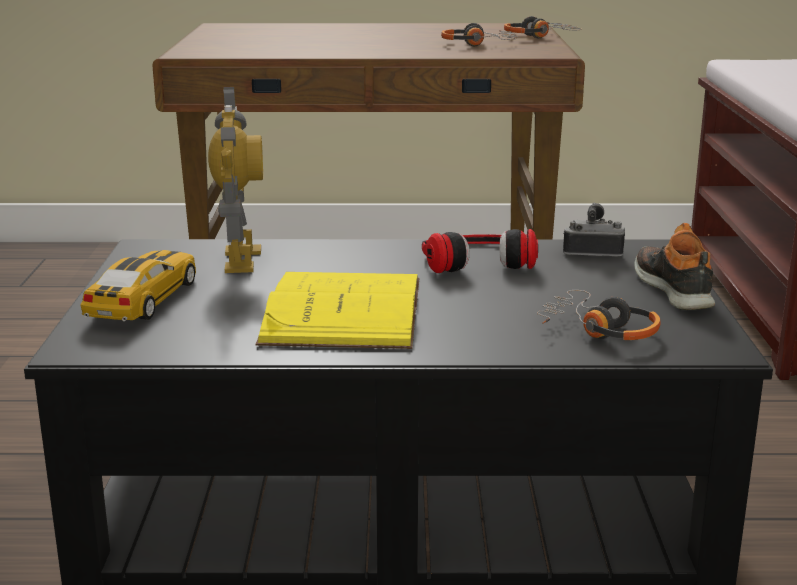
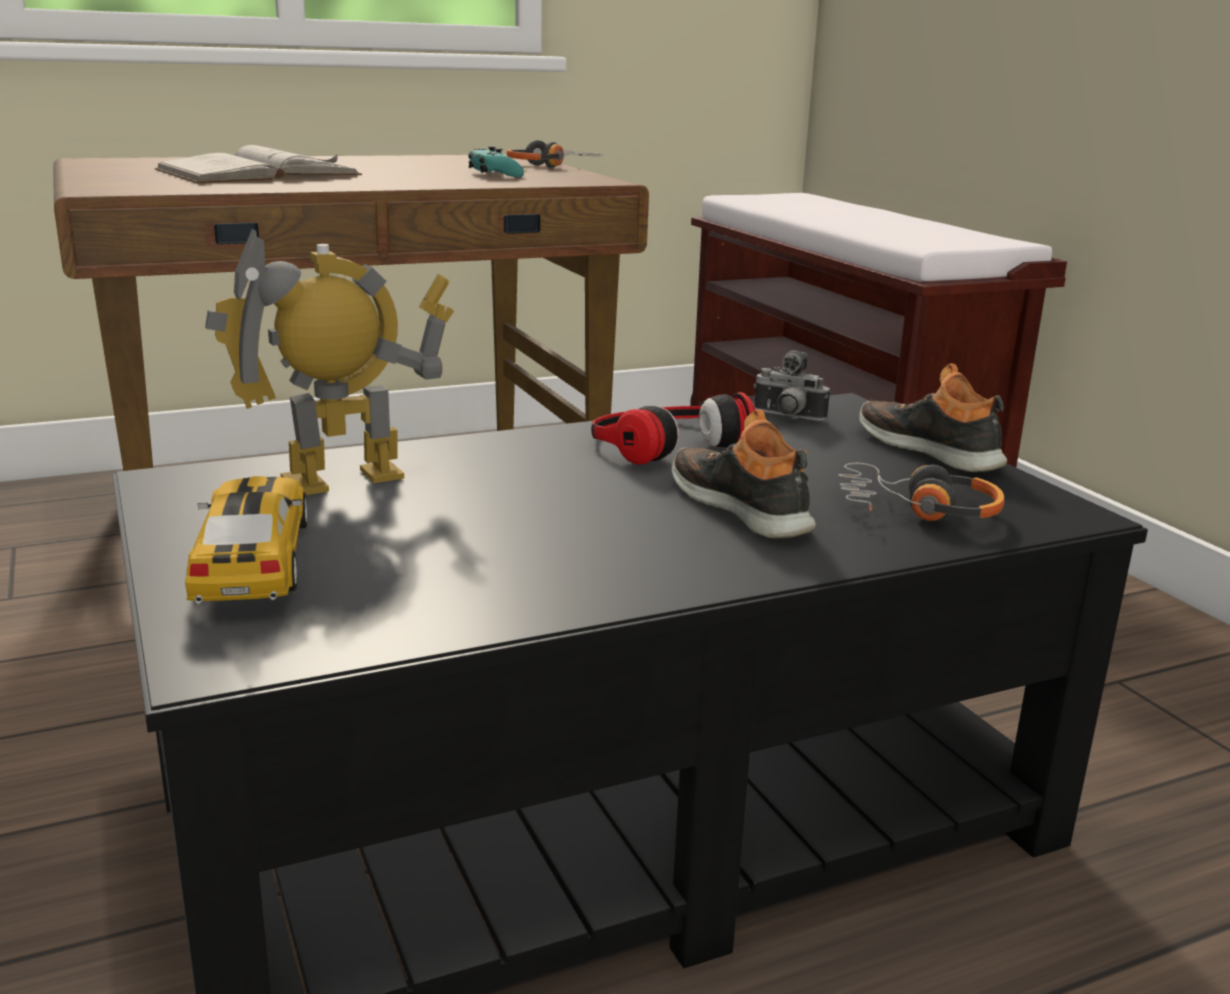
camera: 25 degrees left, 0 degrees up
toy robot [208,87,263,273] -> toy robot turned 90 degrees counterclockwise [205,229,454,495]
yellow book [256,272,419,349] -> none
headphones [441,23,518,46] -> turquoise game controller [468,146,524,178]
camera [563,202,625,257] -> camera turned 135 degrees counterclockwise [753,350,830,422]
none -> white book [155,145,362,183]
none -> shoe [672,409,816,539]

